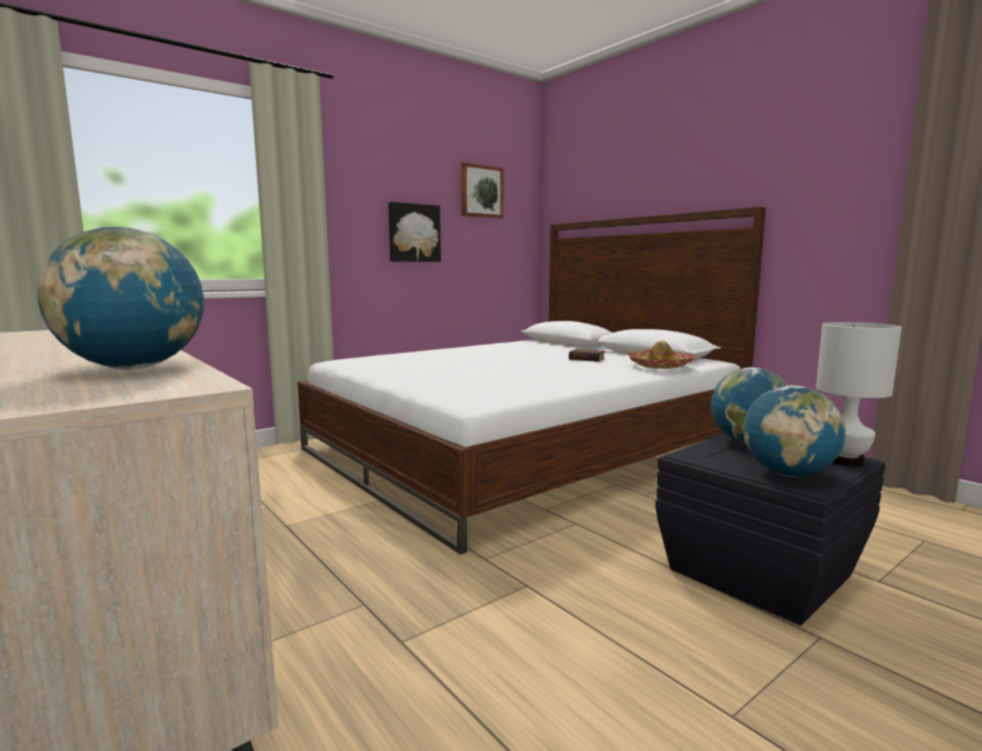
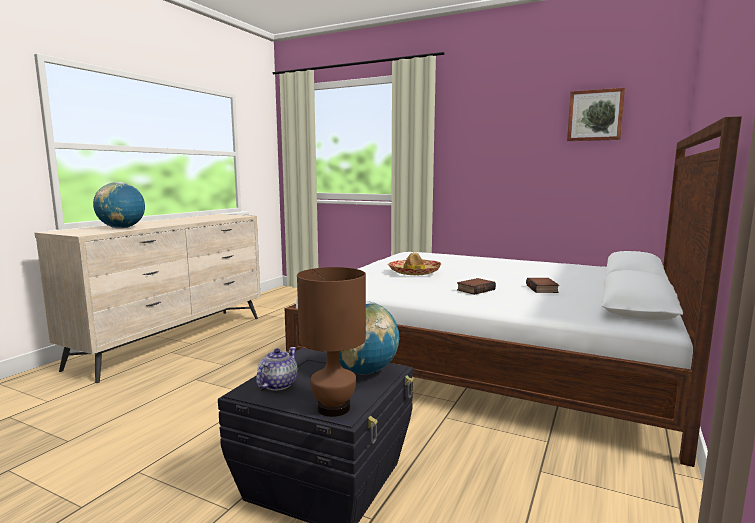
camera: 65 degrees right, 0 degrees up
picture [388,202,441,262] -> none
hat [628,340,696,369] -> hat moved to [388,252,441,275]
globe [743,386,845,477] -> teapot [256,347,298,390]
white table lamp [816,322,902,466] -> brown table lamp [297,267,366,417]
none -> book [457,278,496,295]

